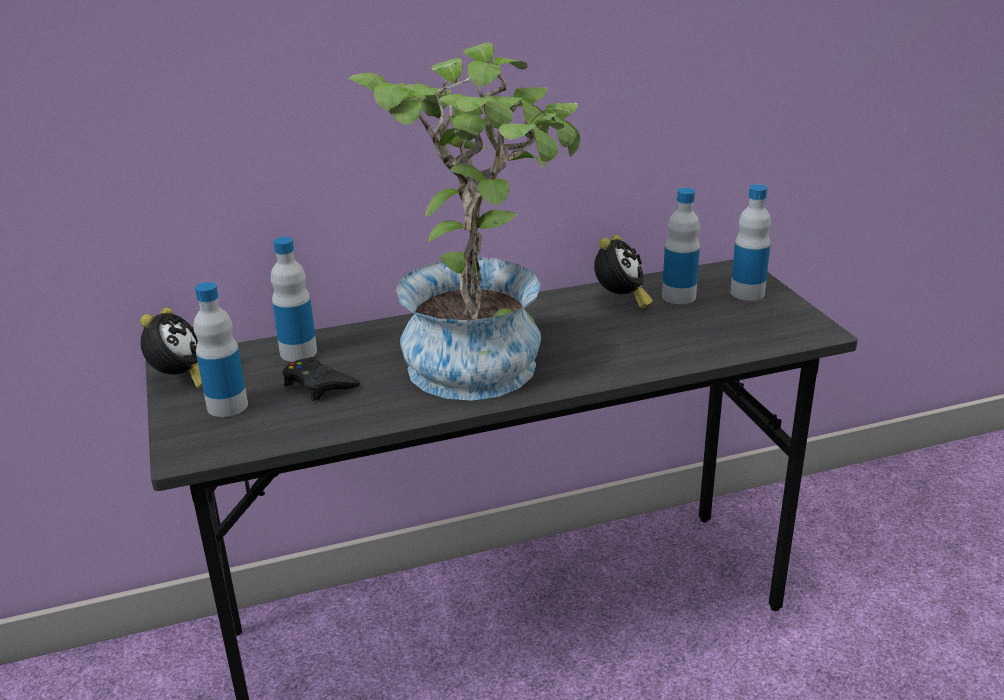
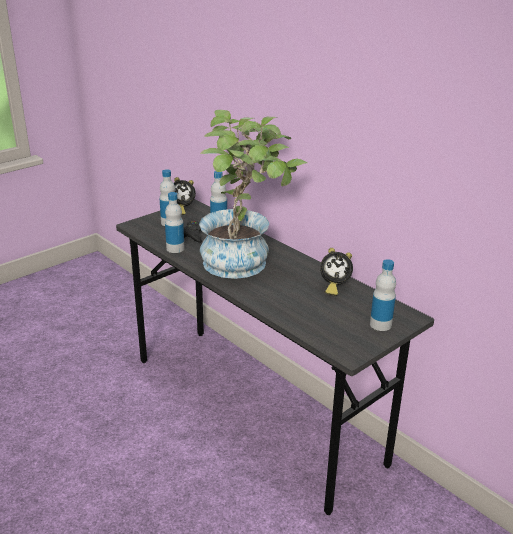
camera: 65 degrees right, 0 degrees up
bottle [662,188,700,304] -> bottle moved to [165,192,185,253]

